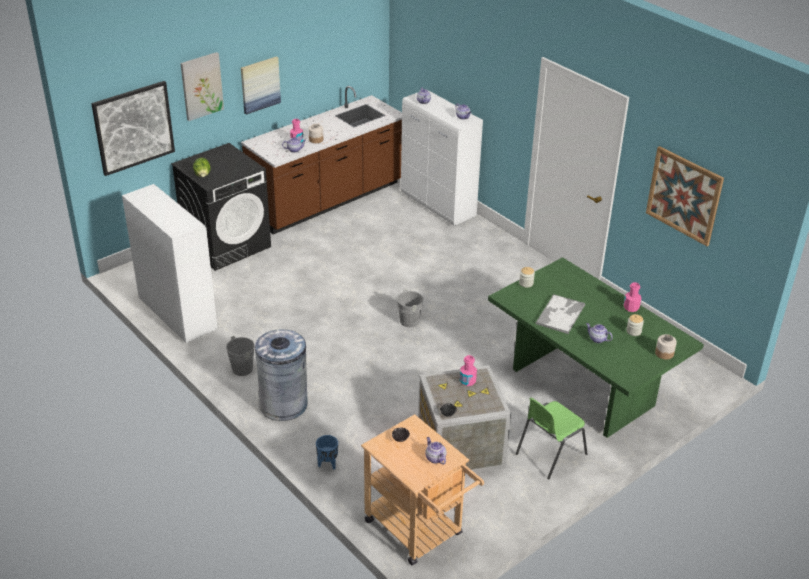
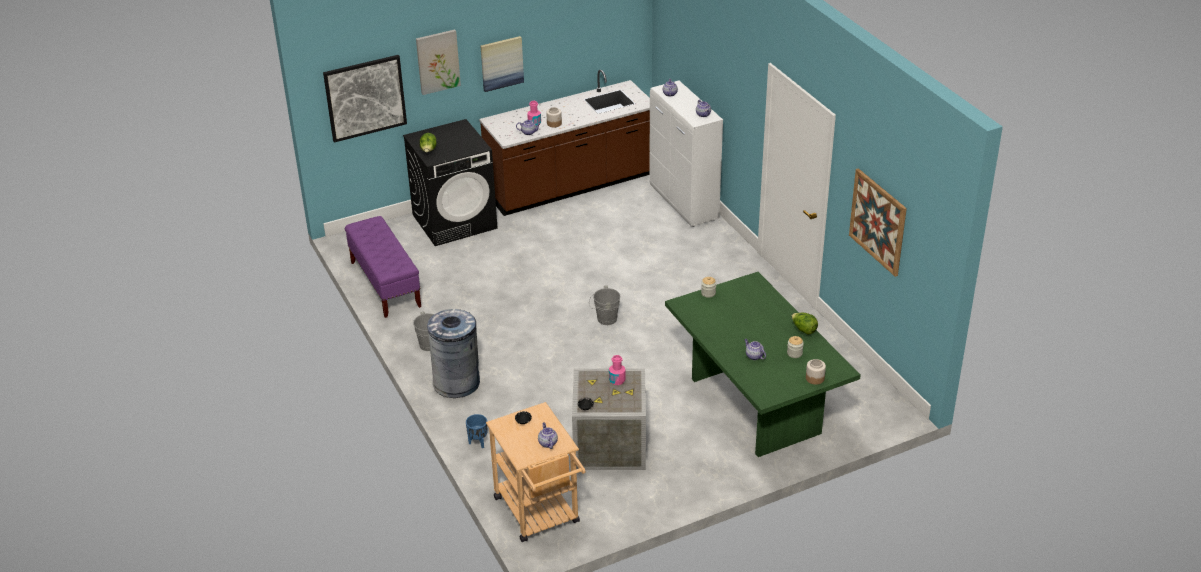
camera: 15 degrees right, 0 degrees up
white cabinet [122,184,217,343] -> purple bench [345,216,421,318]
green chair [516,397,588,479] -> none
tray [536,294,585,334] -> none
pink bottle [624,282,641,312] -> lettuce [792,313,818,335]

